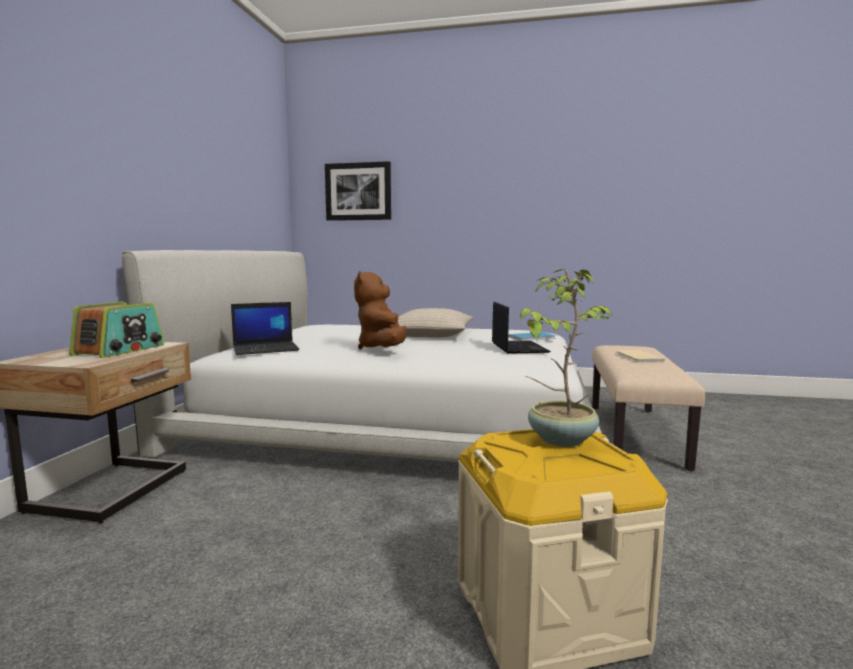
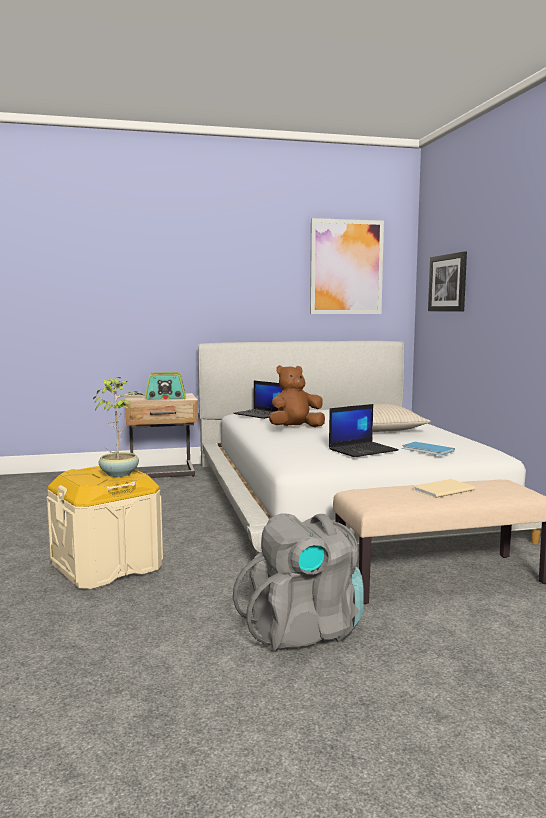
camera: 65 degrees right, 0 degrees up
none -> grey backpack [233,513,364,651]
none -> picture [310,218,384,314]

